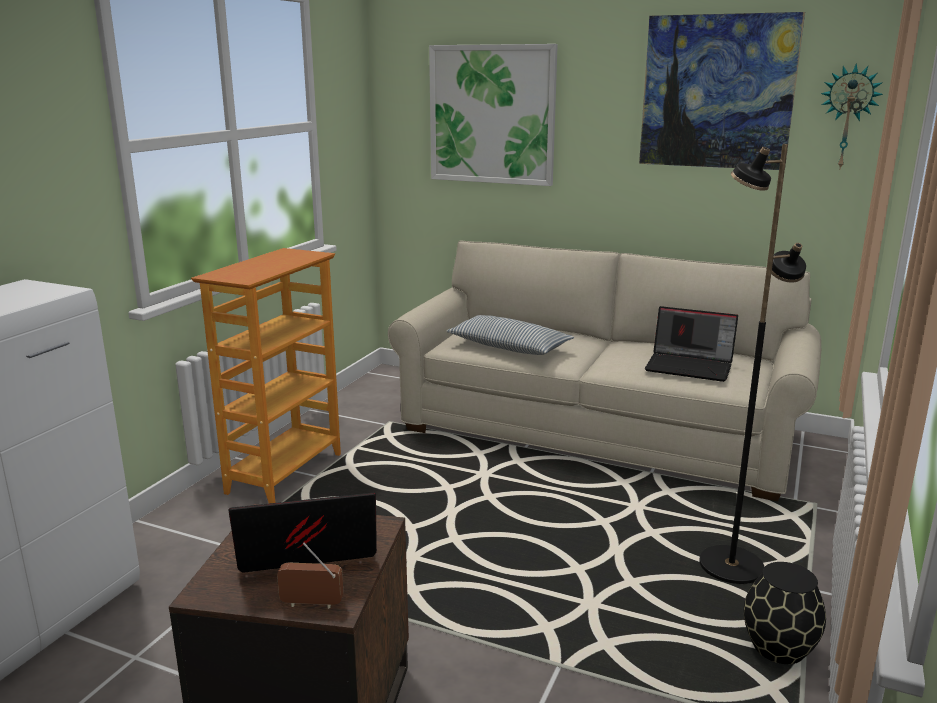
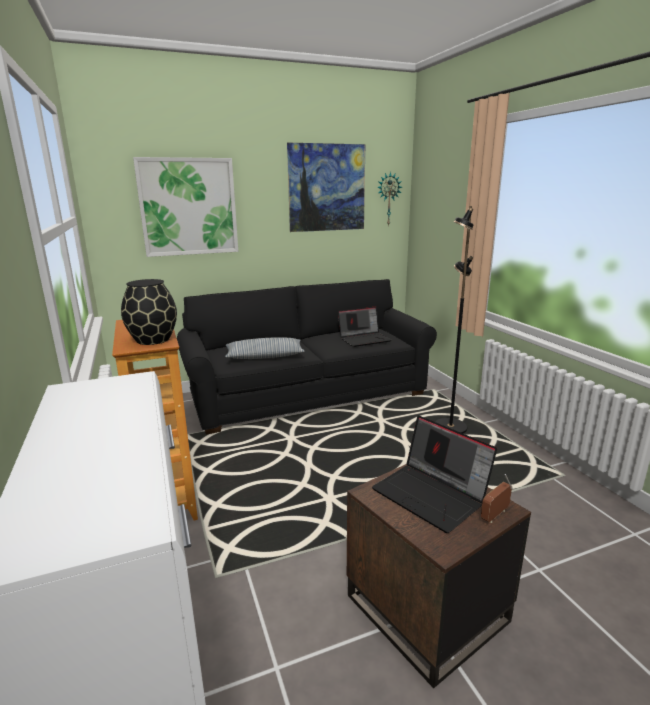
camera: 45 degrees left, 0 degrees up
laptop [228,493,377,573] -> laptop turned 75 degrees counterclockwise [372,415,497,533]
beige sofa [388,241,821,501] -> black sofa [177,279,437,434]
black vase [744,562,826,664] -> black vase moved to [121,279,177,345]

